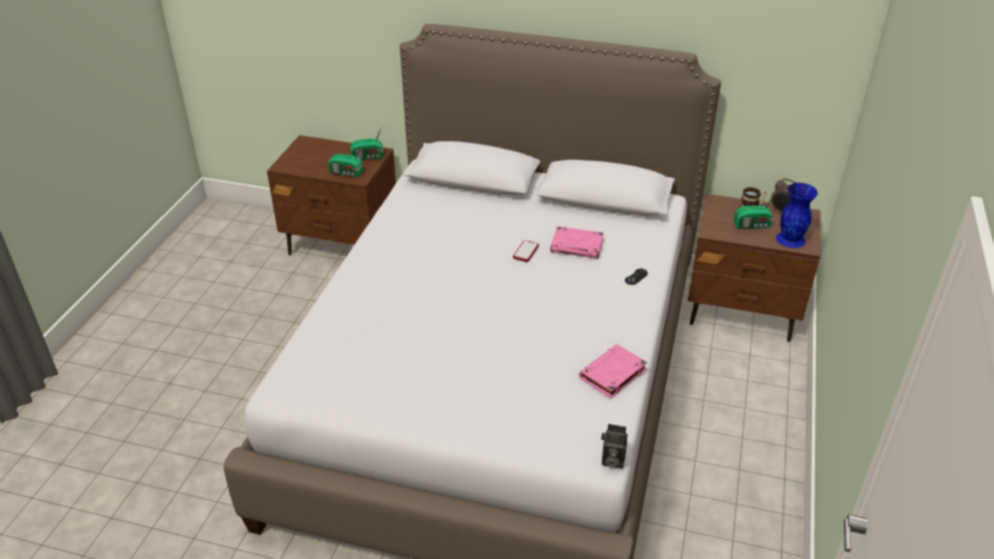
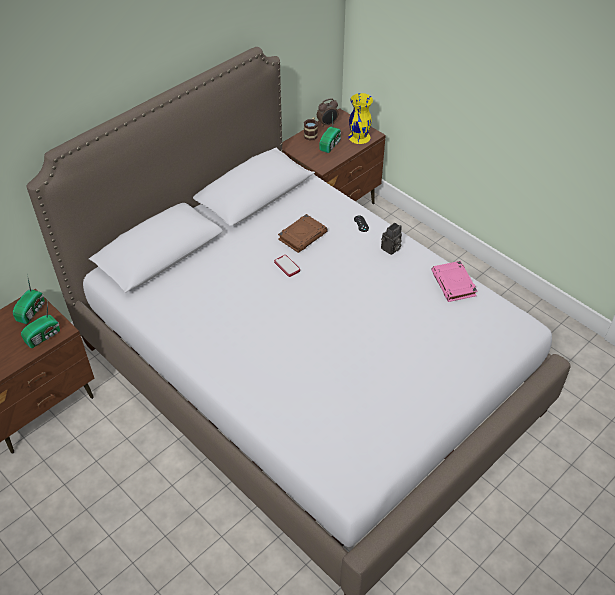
camera: 60 degrees left, 10 degrees up
pink book [550,226,604,258] -> brown book [278,214,328,253]
camera [601,424,628,469] -> camera moved to [381,223,402,255]
blue vase [776,183,818,248] -> yellow vase [348,93,373,144]

